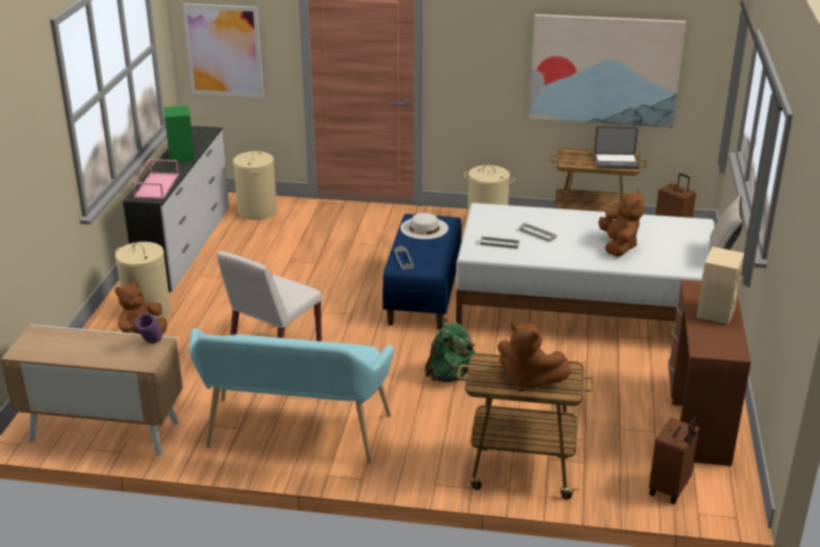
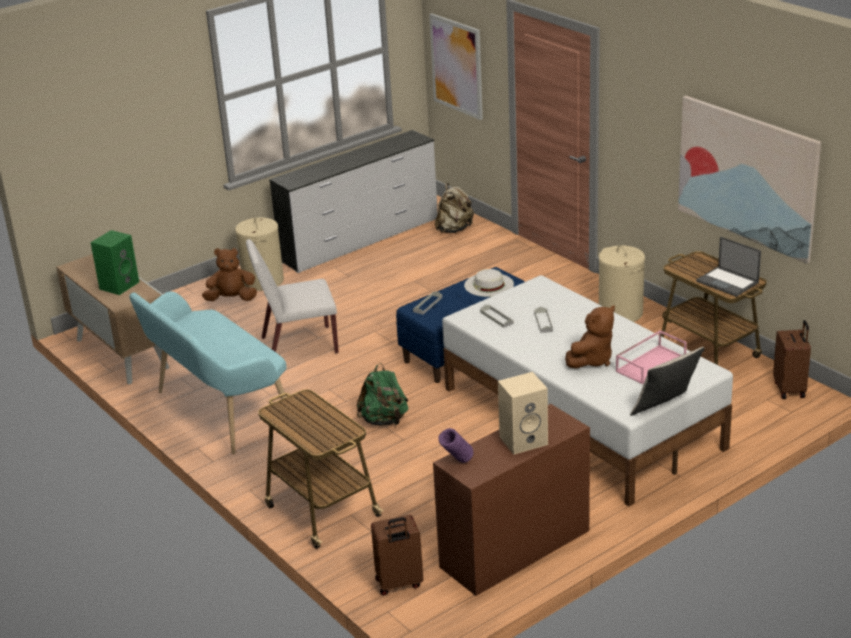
camera: 45 degrees right, 0 degrees up
pink tray [132,159,179,199] -> pink tray moved to [616,330,687,384]
purple vase [135,313,163,343] -> purple vase moved to [438,428,473,463]
green speaker [164,105,195,163] -> green speaker moved to [91,230,139,295]
beige laundry basket [233,150,277,220] -> beige backpack [435,183,474,233]
brown plush toy [498,324,572,392] -> none

